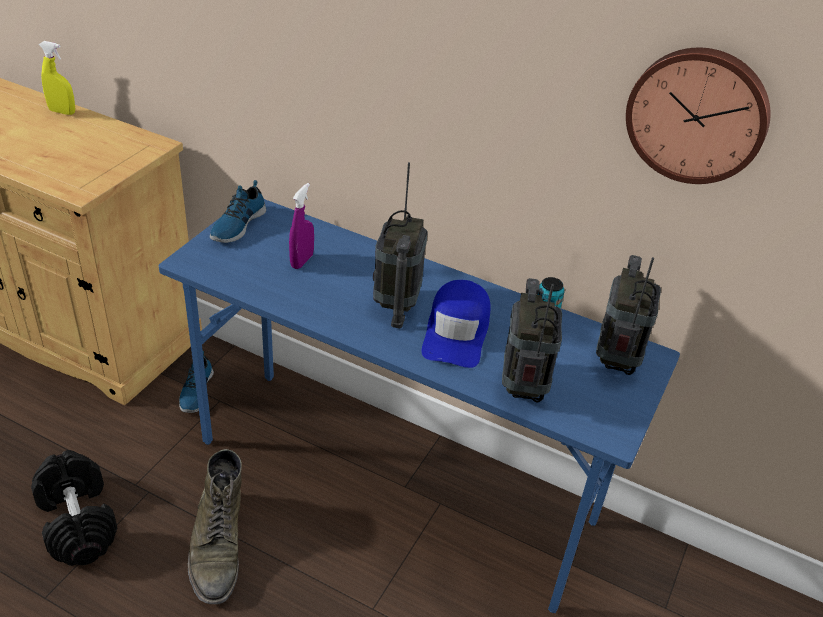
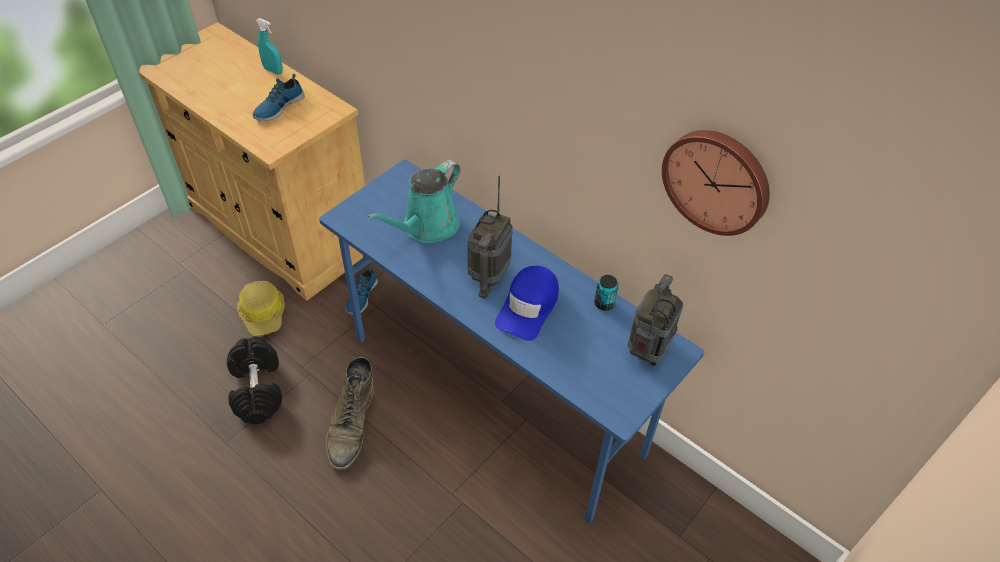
camera: 15 degrees right, 10 degrees up
yellow spray bottle [39,41,75,115] -> turquoise spray bottle [255,18,283,74]
shoe [210,180,266,243] -> shoe moved to [253,74,304,121]
purple spray bottle [289,183,314,269] -> turquoise watering can [367,160,461,243]
radio [502,278,562,402] -> none
none -> hard hat [237,281,285,336]

